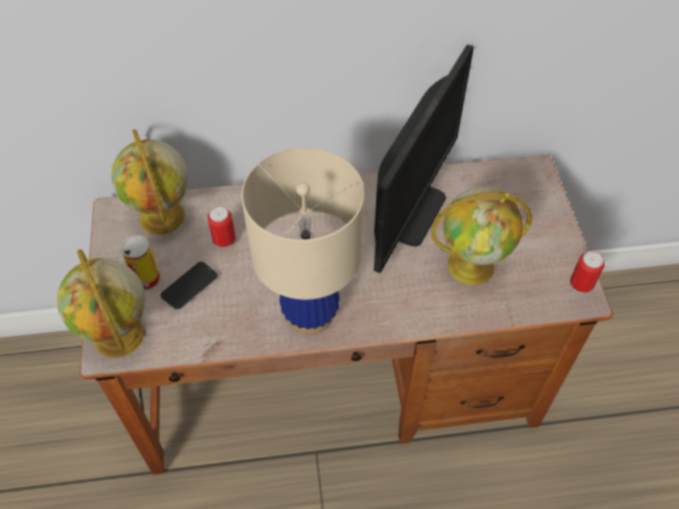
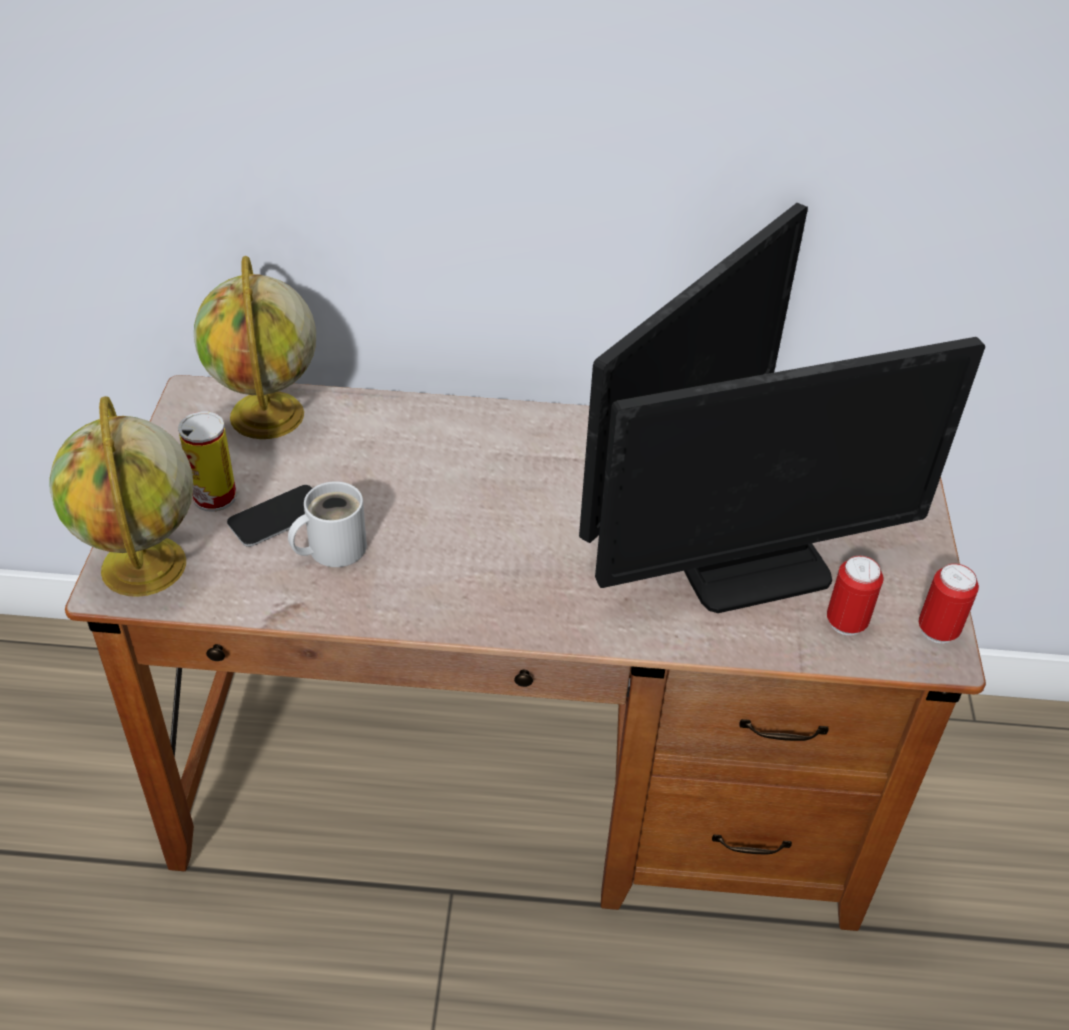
camera: 10 degrees right, 10 degrees down
can [207,206,236,248] -> can moved to [827,556,884,636]
beige table lamp [241,147,364,334] -> none
globe [431,187,532,285] -> monitor [595,337,985,613]
none -> white mug [288,481,367,567]

